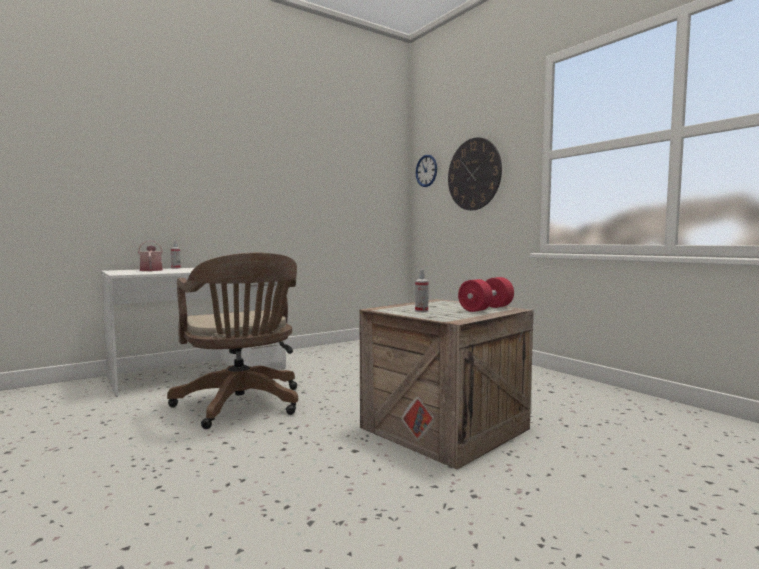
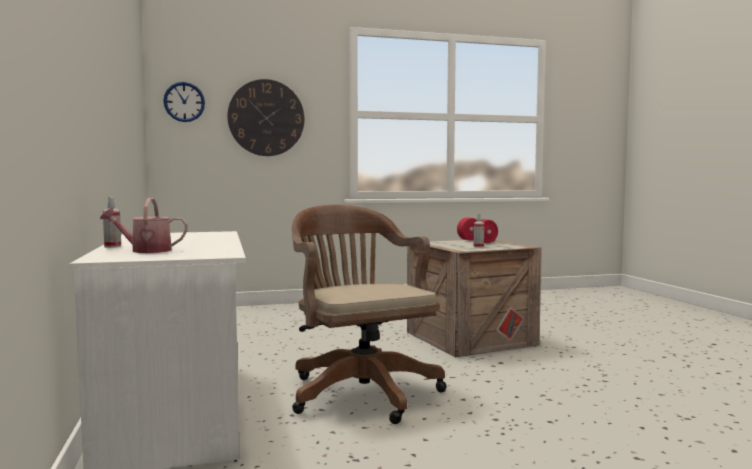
camera: 70 degrees left, 0 degrees up
brown office chair [167,253,298,429] -> brown office chair turned 105 degrees counterclockwise [292,205,447,424]

